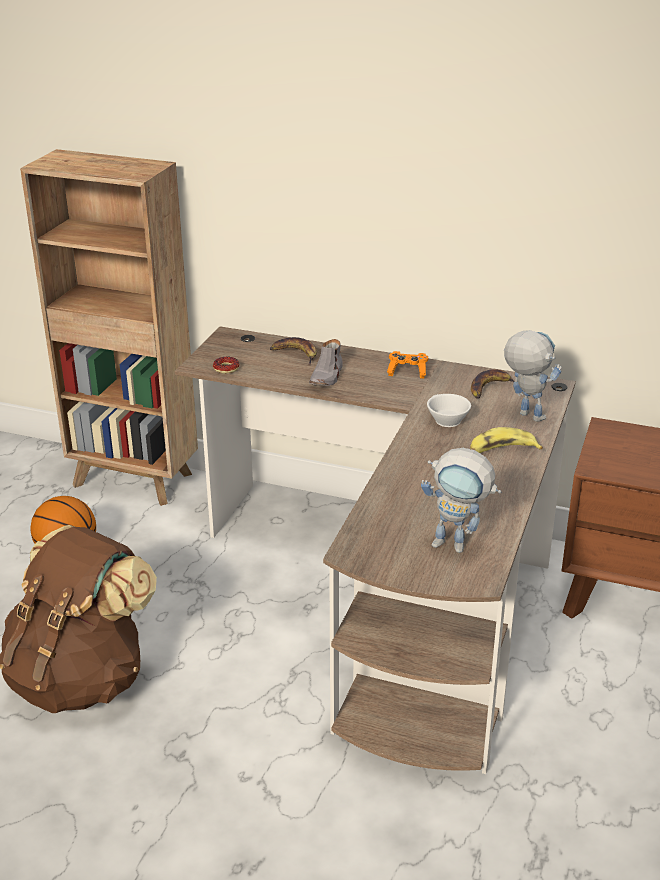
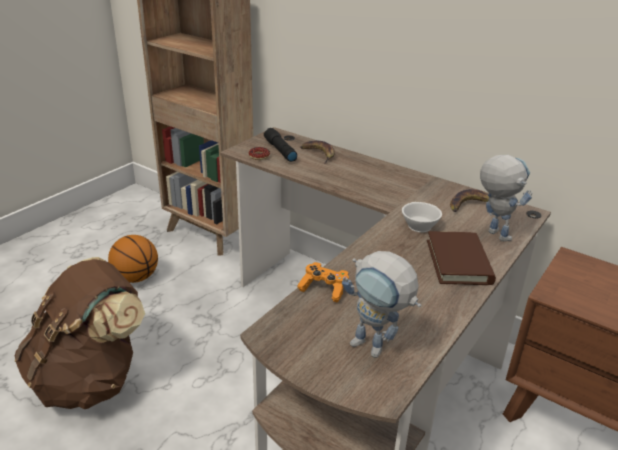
camera: 15 degrees right, 0 degrees up
grey shoe [309,339,343,386] -> none
orange game controller [387,351,428,379] -> orange game controller moved to [297,262,349,303]
banana [470,427,543,453] -> brown book [427,231,496,285]
none -> black flashlight [264,128,297,162]

